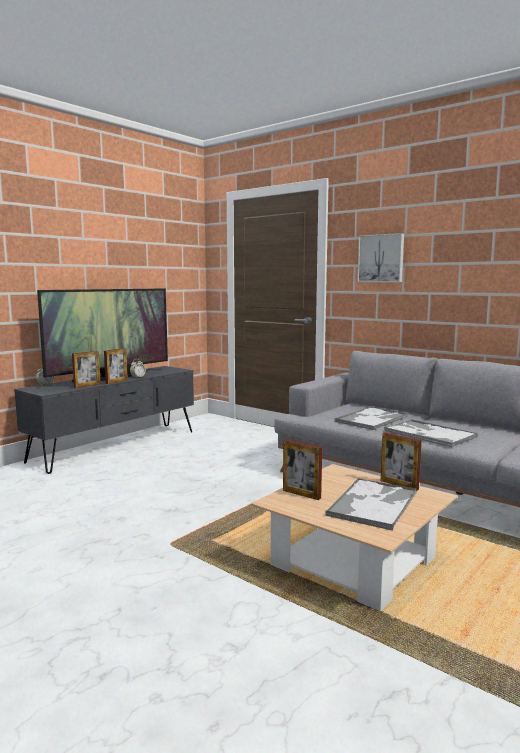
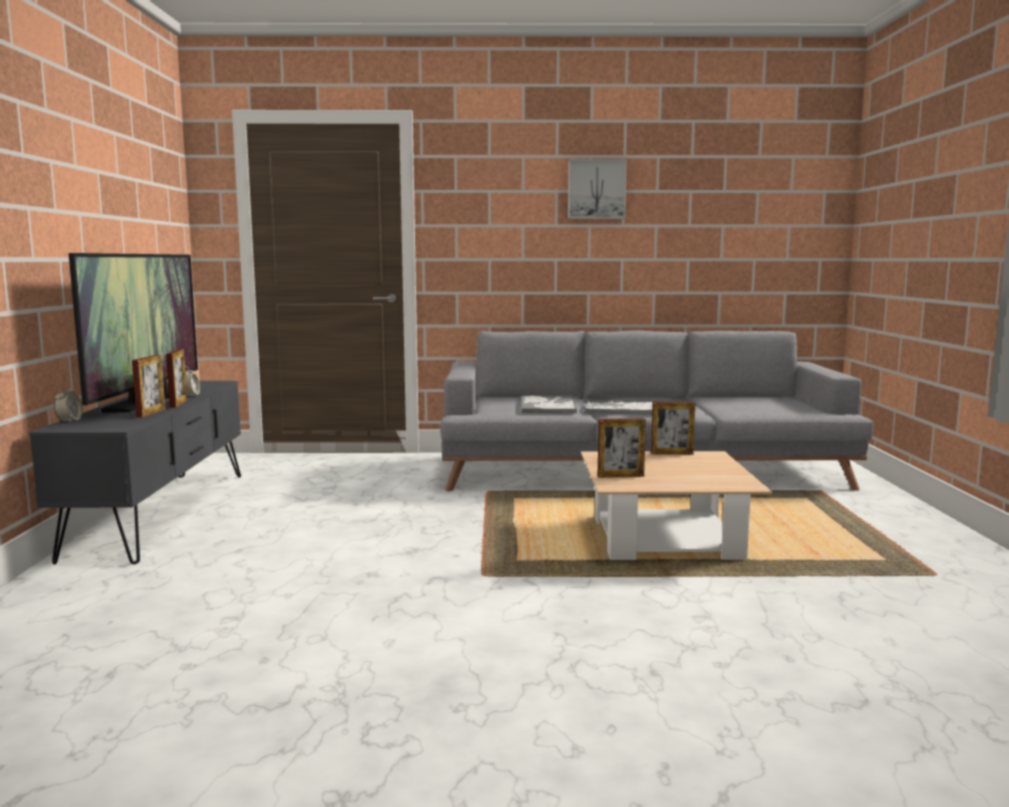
camera: 40 degrees left, 0 degrees up
tray [325,478,417,531] -> none
picture [357,233,404,282] -> picture moved to [568,159,627,219]

